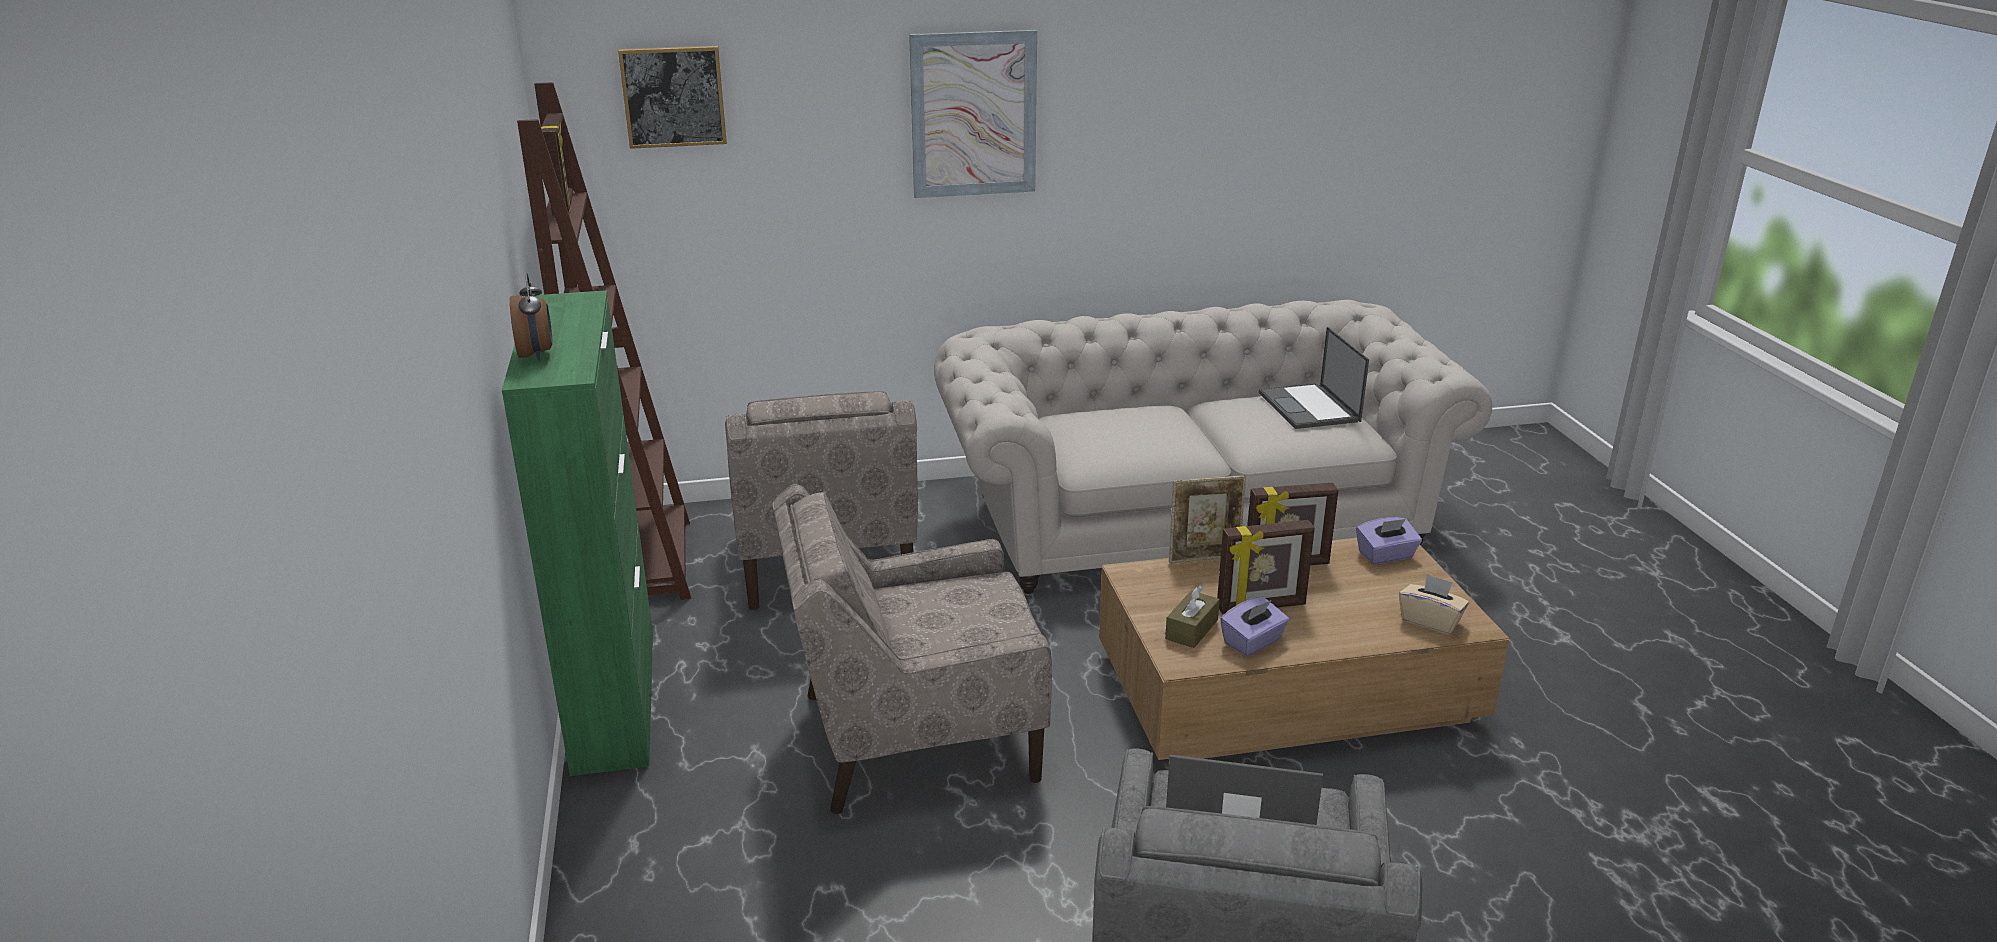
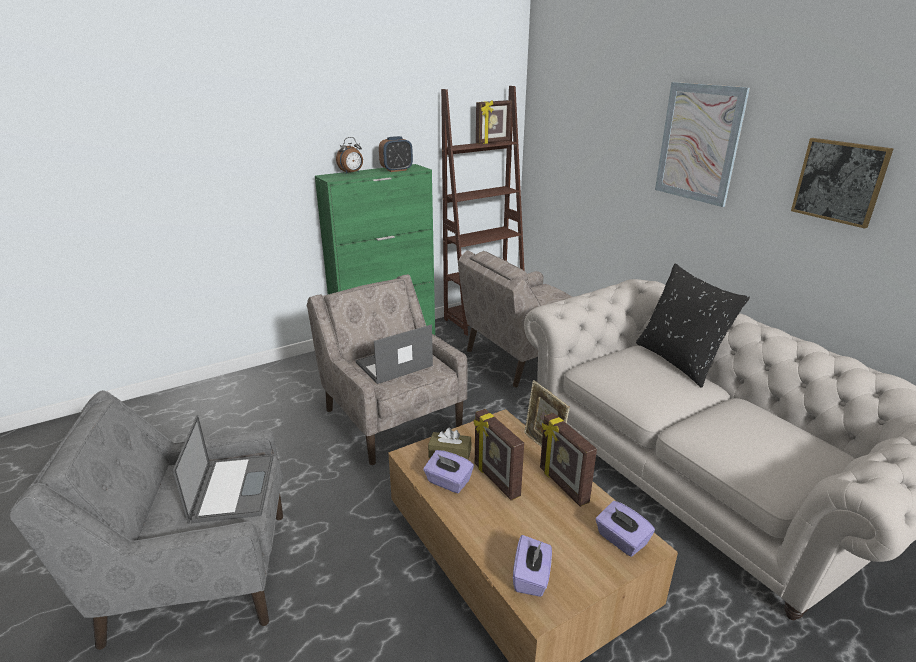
camera: 70 degrees right, 0 degrees up
picture [618,46,727,149] -> picture moved to [791,138,894,229]
laptop [1259,327,1369,429] -> laptop moved to [356,324,433,384]
beige tissue box [1399,574,1469,634] -> purple tissue box [513,535,552,597]
none -> alarm clock [379,136,413,172]
none -> black pillow [636,264,750,388]

